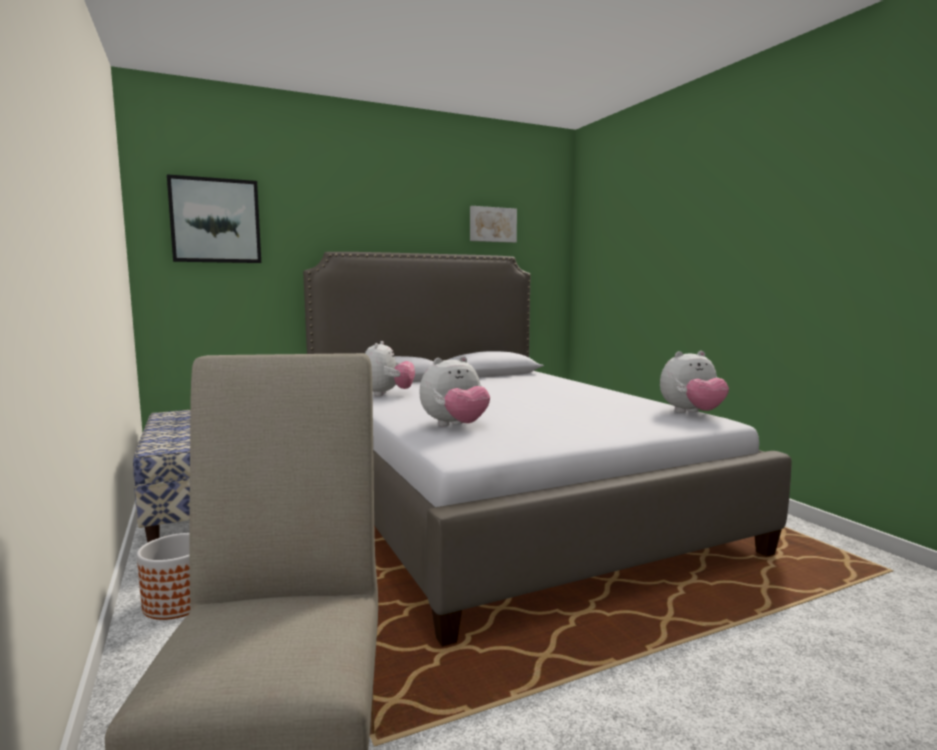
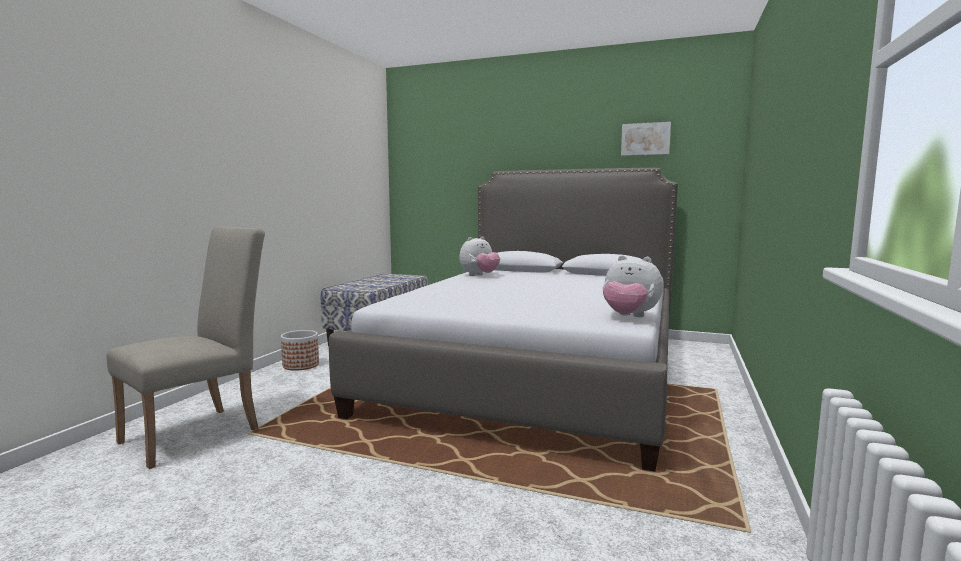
camera: 45 degrees right, 0 degrees up
picture [167,174,261,263] -> none
plush toy [420,356,490,426] -> none

